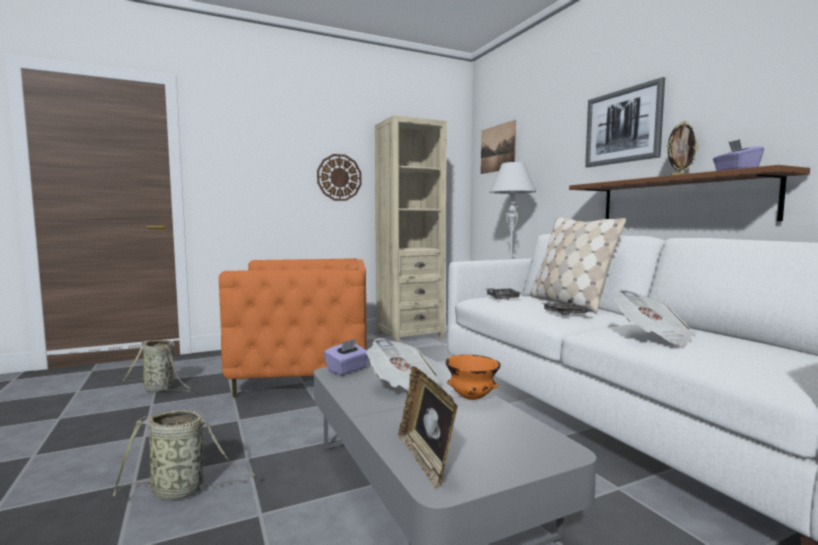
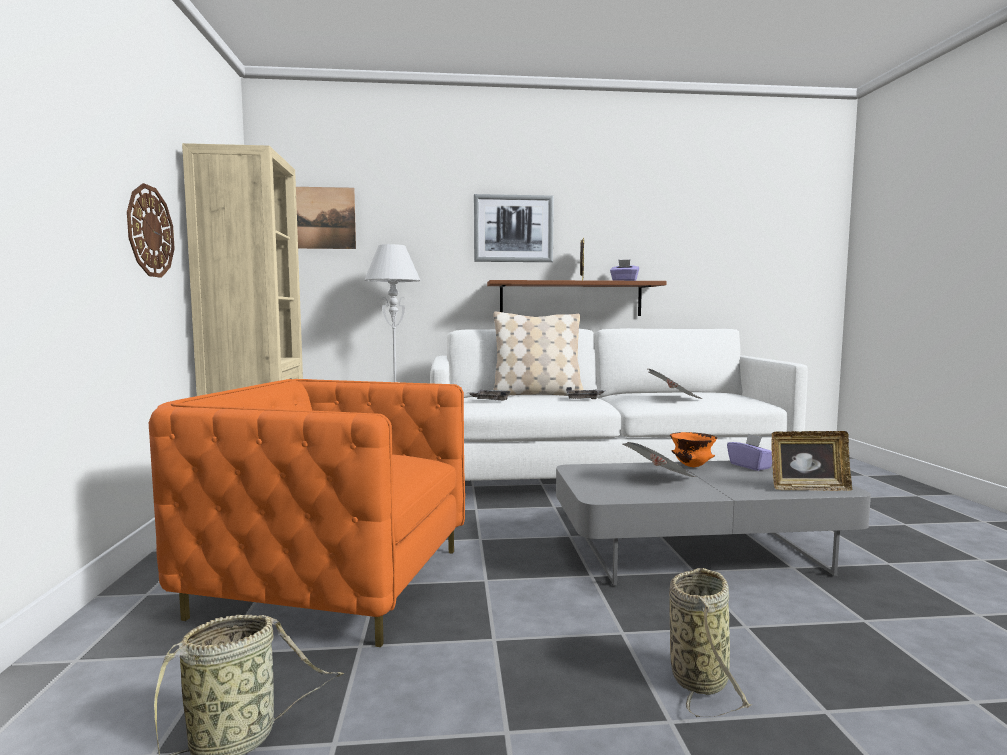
camera: 70 degrees left, 0 degrees up
orange armchair [219,258,367,397] -> orange armchair turned 90 degrees counterclockwise [149,379,465,647]
purple tissue box [324,339,368,376] -> purple tissue box moved to [727,434,772,471]

